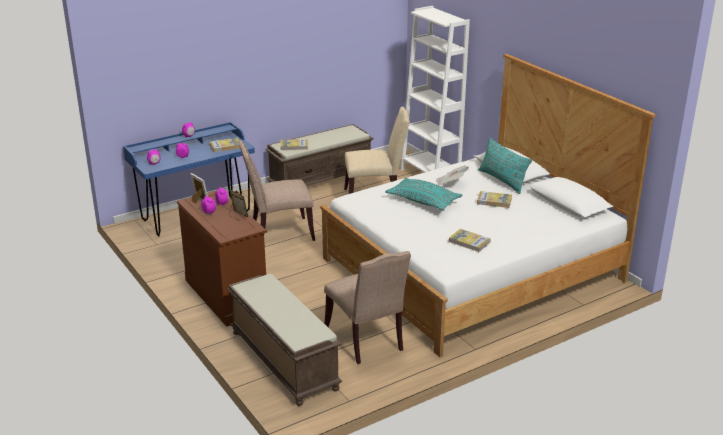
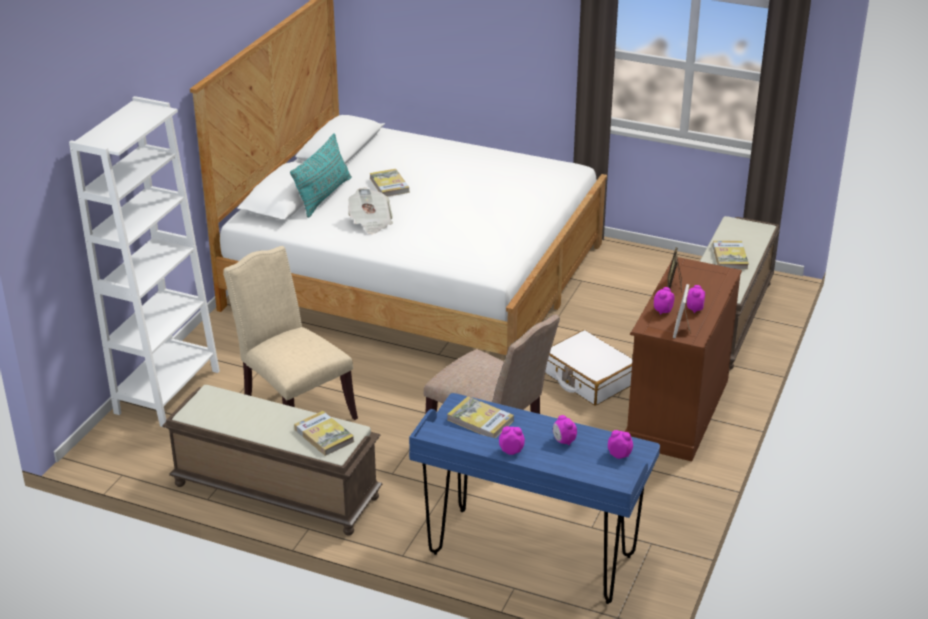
camera: 125 degrees left, 5 degrees up
beige chair [324,251,411,364] -> none
turquoise pillow [385,178,462,210] -> none
book [449,229,491,252] -> book moved to [712,241,749,269]
none -> white suitcase [545,330,633,406]

